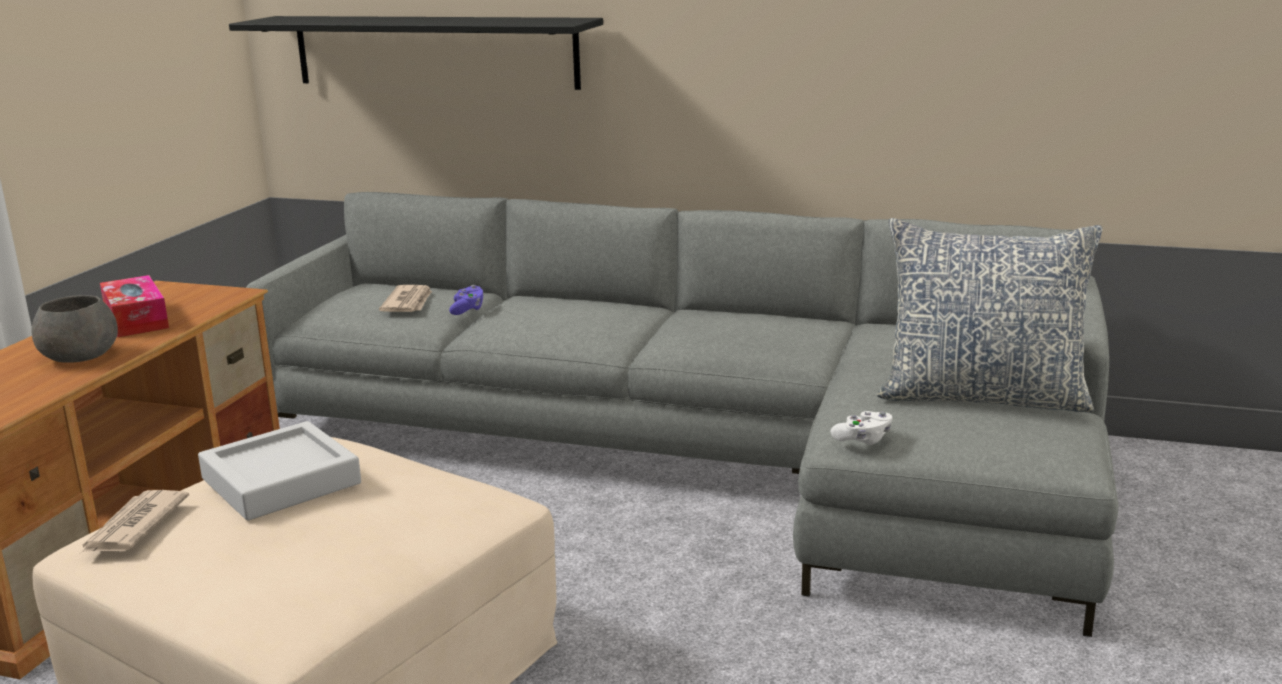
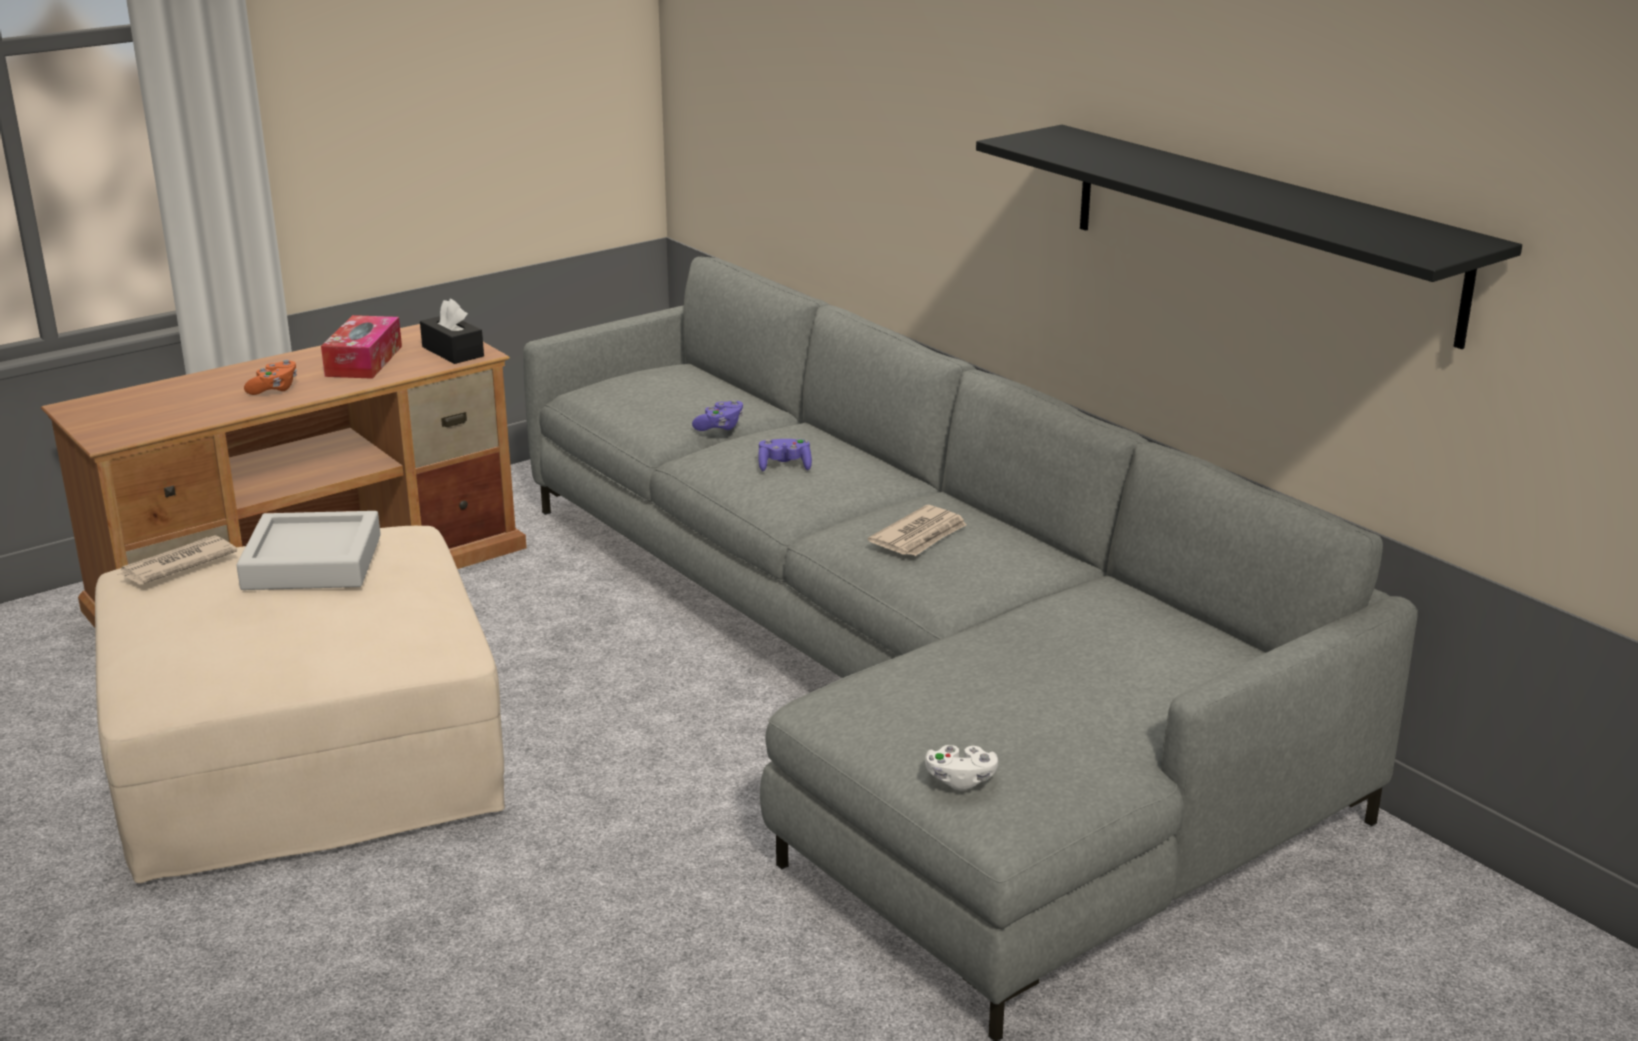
camera: 35 degrees right, 5 degrees up
grey bowl [31,295,118,363] -> orange game controller [244,360,297,395]
black shelf [229,16,603,90] -> black shelf moved to [976,125,1522,349]
newspaper [379,285,432,312] -> newspaper moved to [868,505,967,556]
white game controller [830,411,892,445] -> white game controller moved to [925,745,998,790]
pillow [877,218,1103,412] -> none
none -> black tissue box [420,299,484,364]
none -> purple game controller [758,439,812,471]

